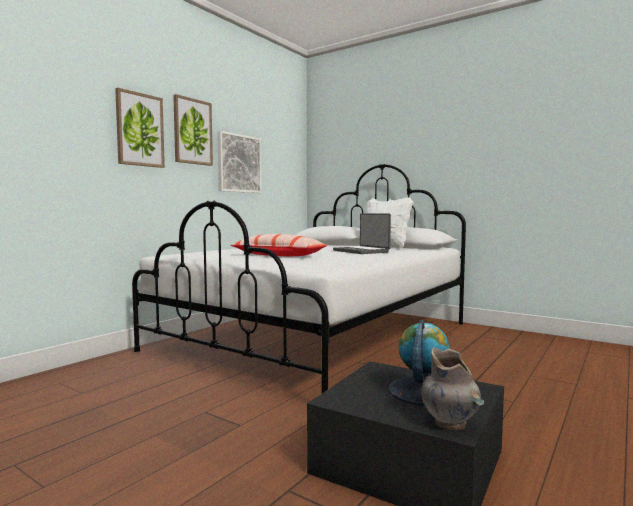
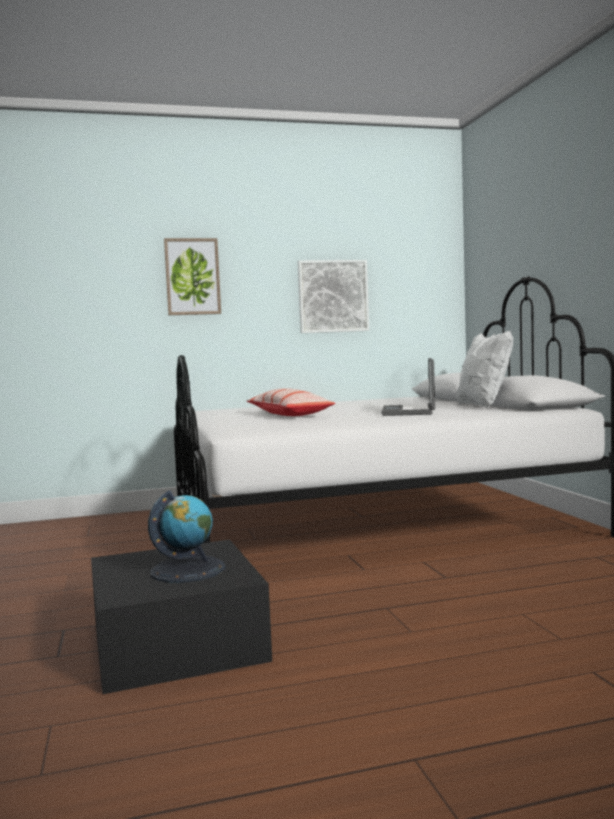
camera: 40 degrees right, 0 degrees up
picture [173,94,213,166] -> none
grey vase [421,347,484,430] -> none

